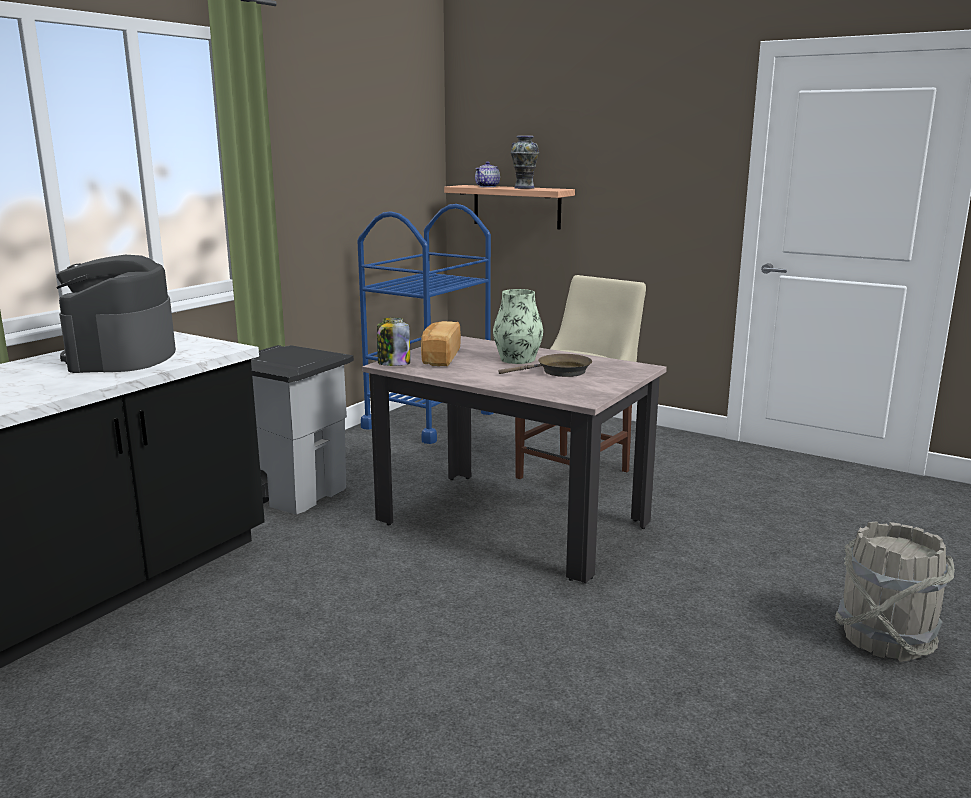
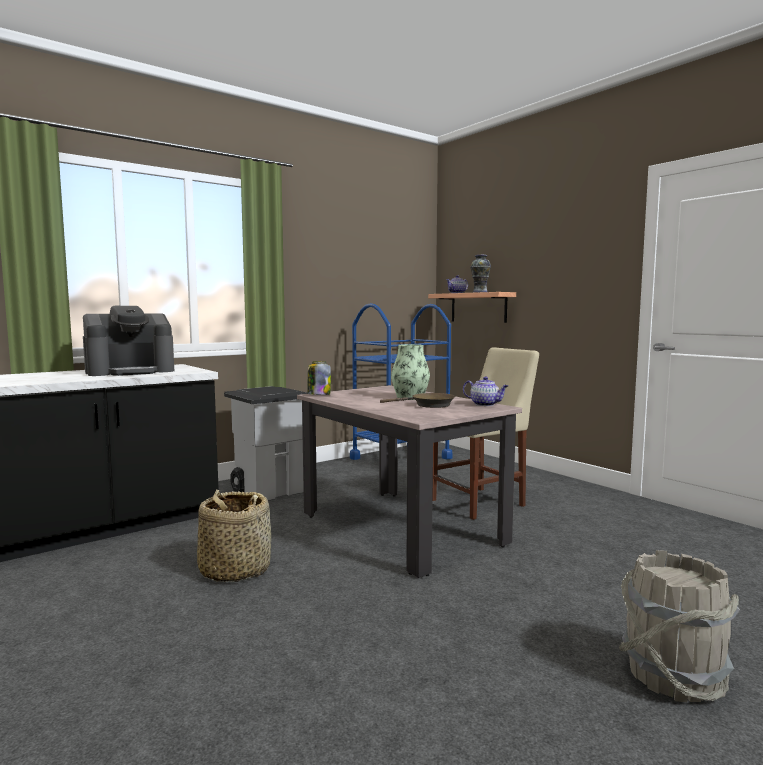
camera: 20 degrees right, 10 degrees down
coffee machine [56,255,176,373] -> coffee machine turned 135 degrees counterclockwise [83,306,174,376]
bread [421,321,461,366] -> none
none -> basket [197,490,271,582]
none -> teapot [463,376,508,406]

